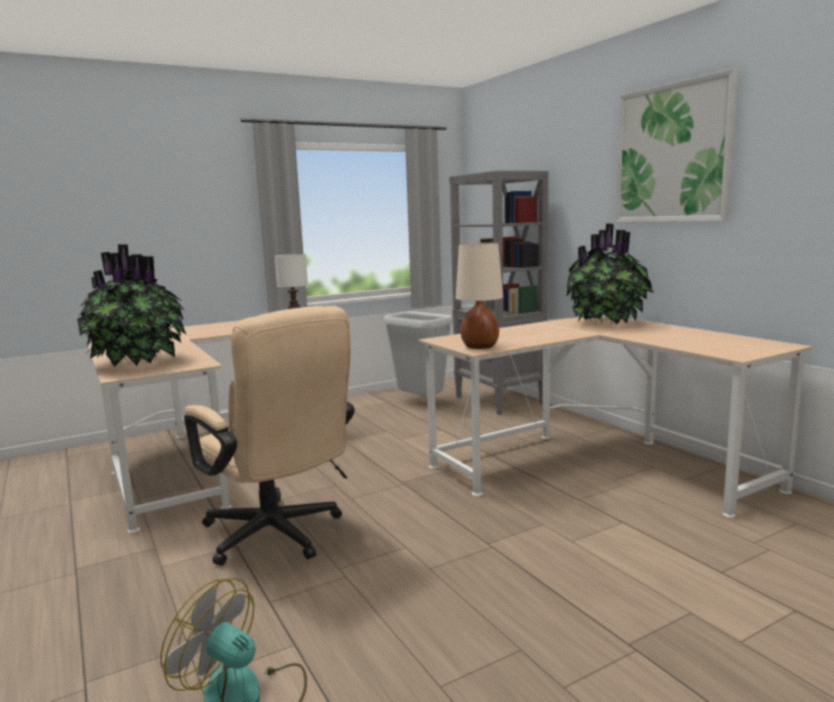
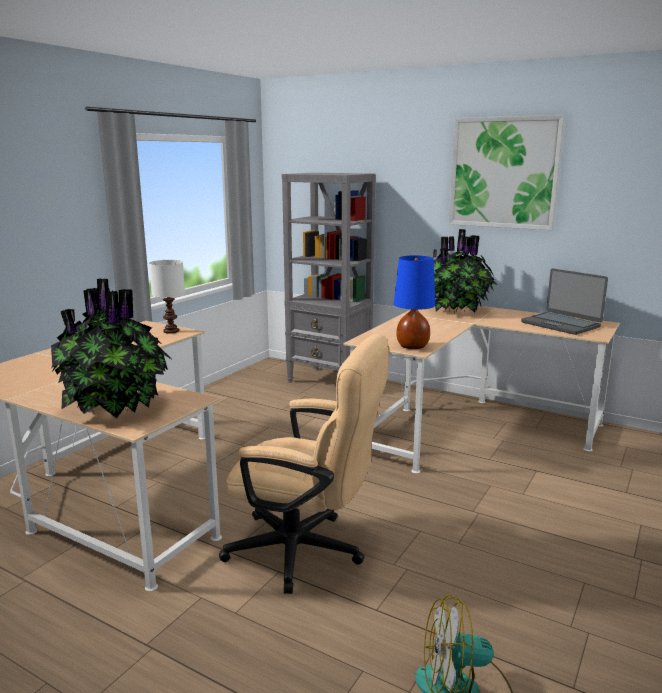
camera: 30 degrees left, 5 degrees up
grey trash can [383,311,453,396] -> none
beige table lamp [456,243,503,349] -> blue table lamp [394,255,435,349]
none -> laptop [521,268,608,335]

